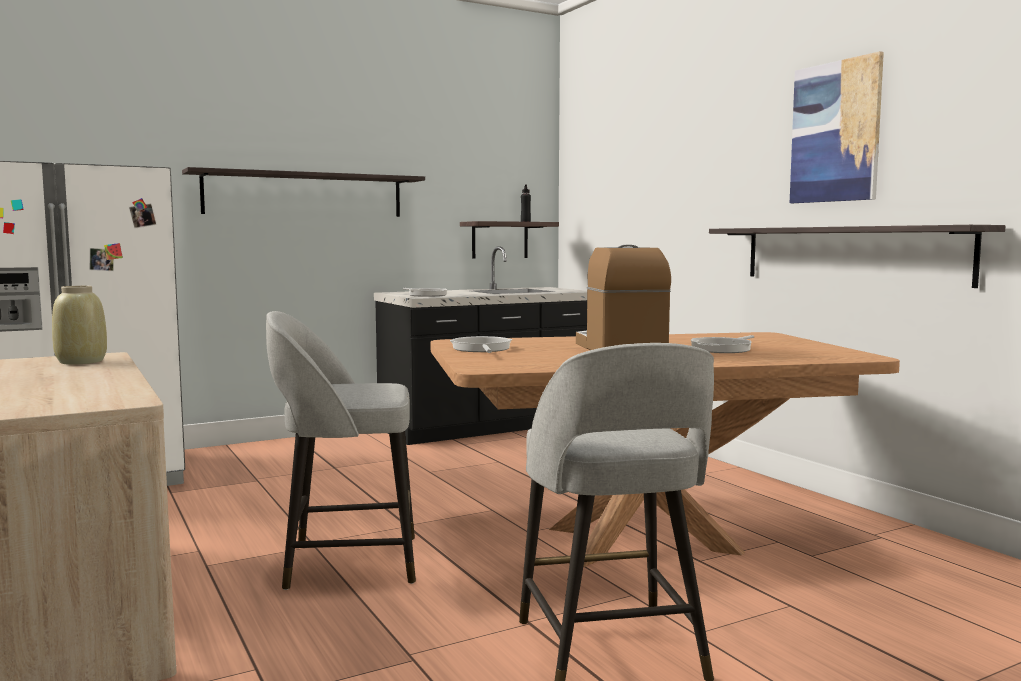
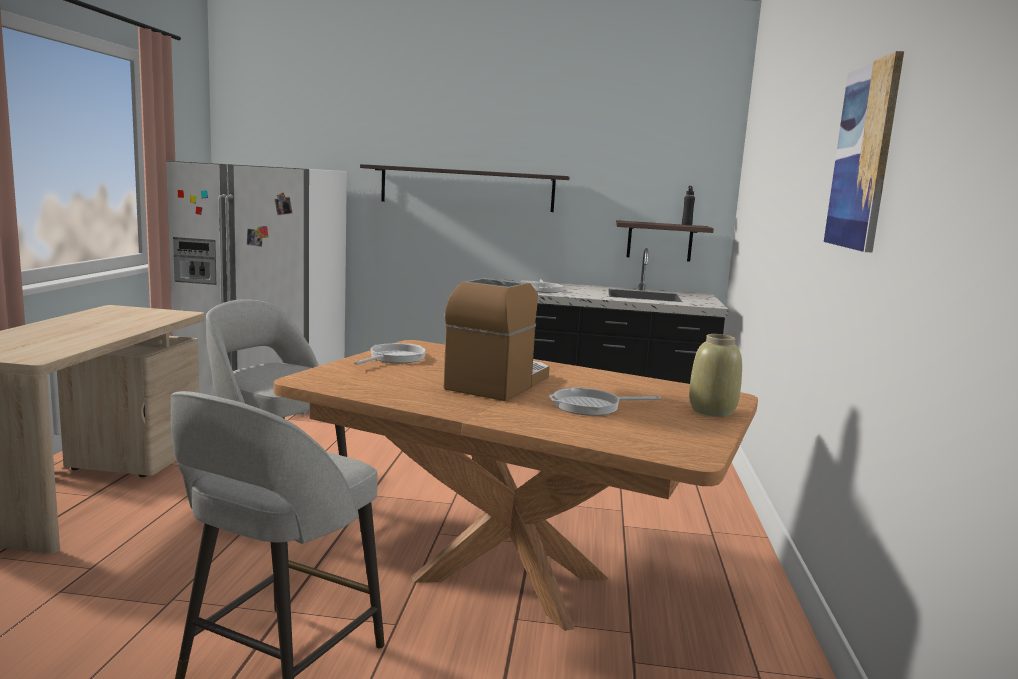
camera: 35 degrees right, 5 degrees up
beige vase [52,286,107,365] -> beige vase moved to [689,334,742,417]
shelf [709,225,1005,288] -> none

